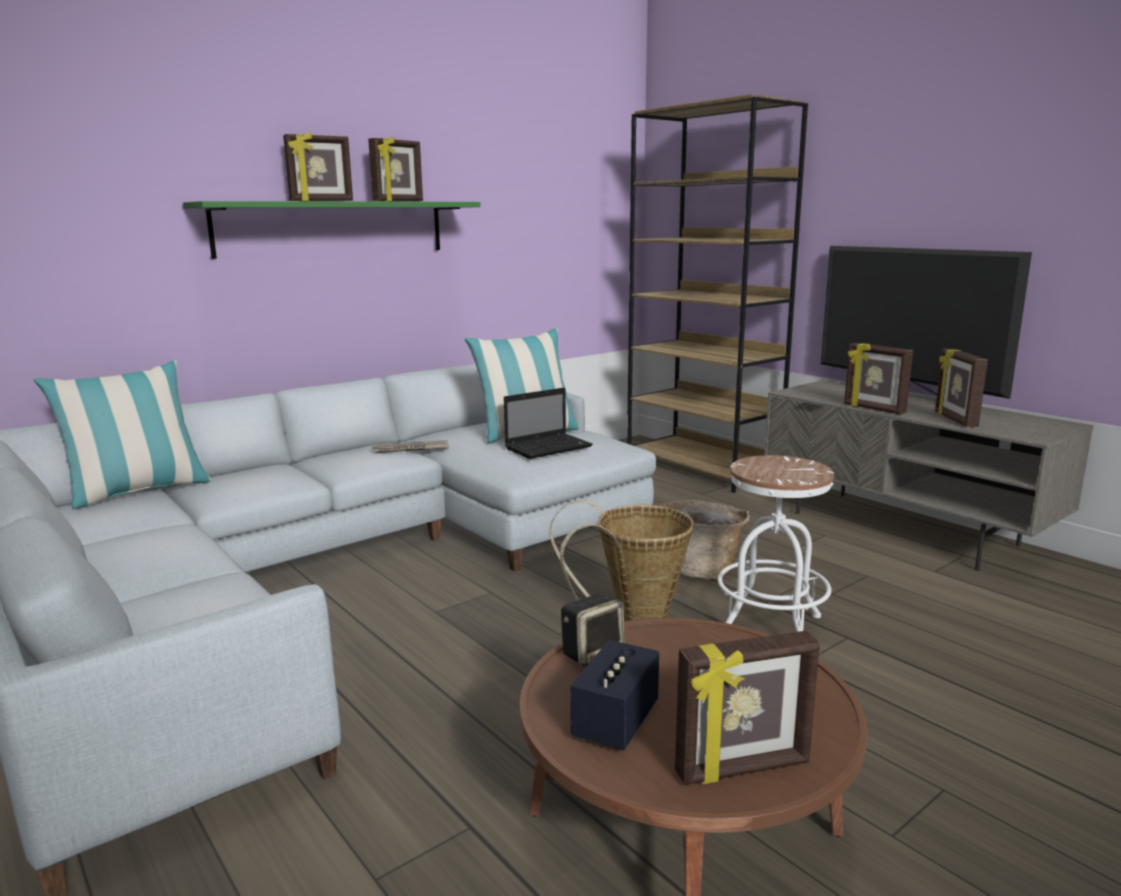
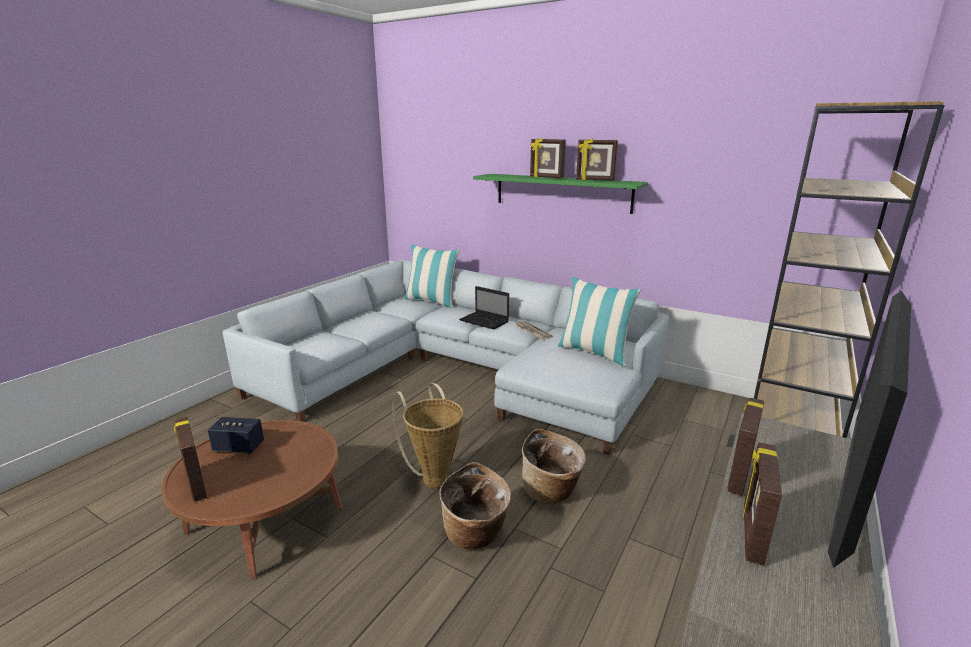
camera: 70 degrees right, 5 degrees up
laptop [504,388,593,459] -> laptop moved to [459,286,509,329]
speaker [561,594,625,667] -> none
white stool [718,455,834,632] -> basket [439,462,511,549]
picture frame [935,349,988,427] -> picture frame turned 45 degrees counterclockwise [743,442,782,566]

